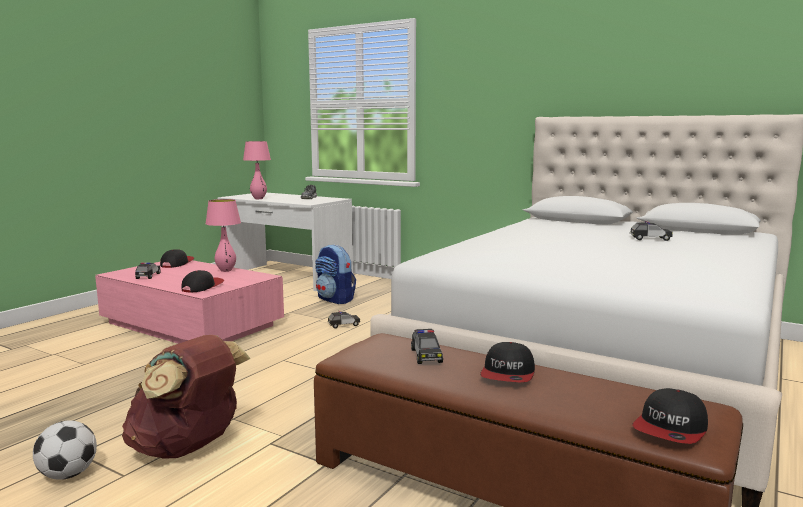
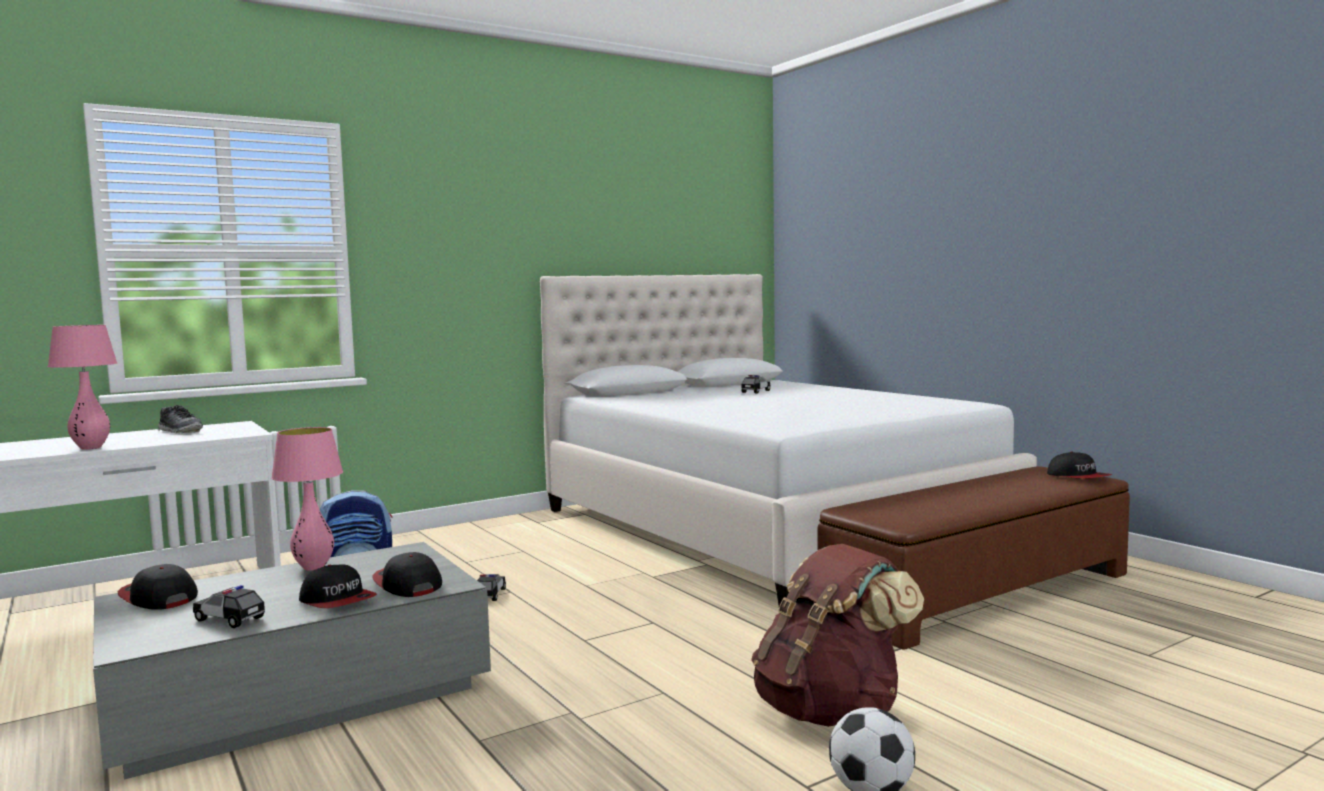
camera: 65 degrees left, 5 degrees down
pink coffee table [95,260,284,344] -> grey coffee table [93,542,491,779]
toy car [411,329,443,364] -> none
cap [480,342,535,382] -> cap moved to [299,564,377,608]

